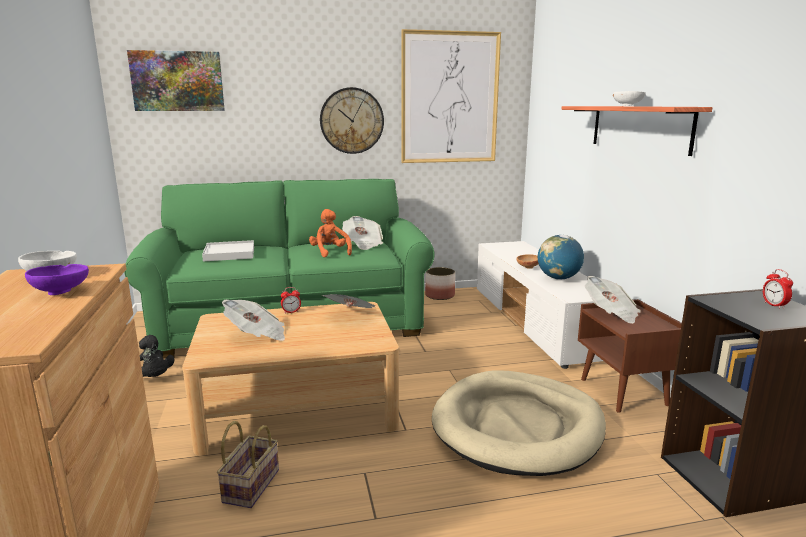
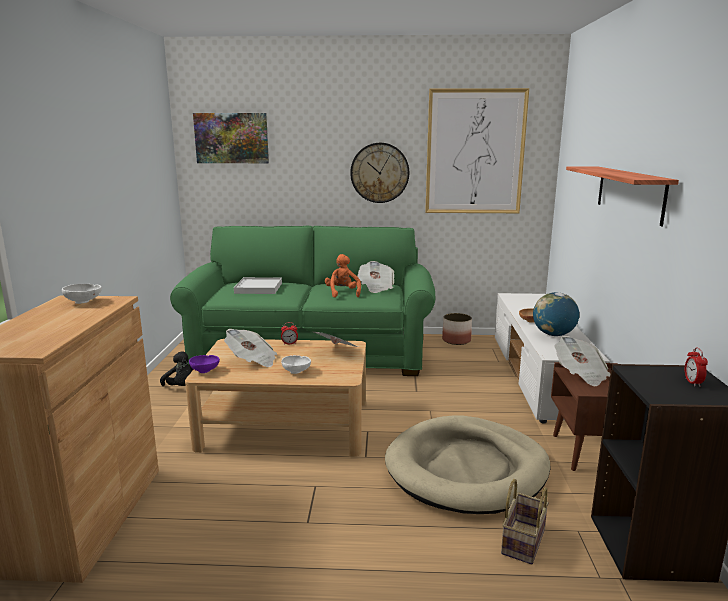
camera: 15 degrees right, 0 degrees up
purple bowl [25,264,89,295] -> purple bowl moved to [189,355,220,373]
basket [217,421,279,508] -> basket moved to [501,479,549,565]
white bowl [613,91,646,106] -> white bowl moved to [281,355,311,374]

